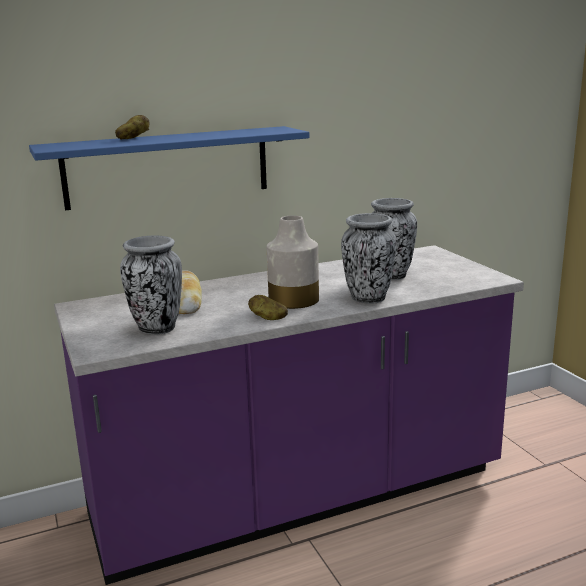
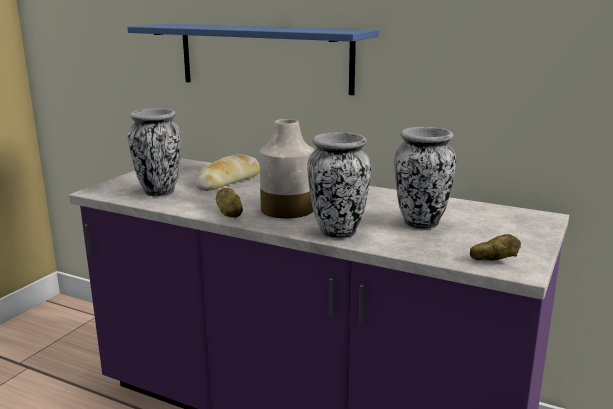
camera: 50 degrees right, 0 degrees up
potato [115,115,150,139] -> potato moved to [470,234,521,261]

